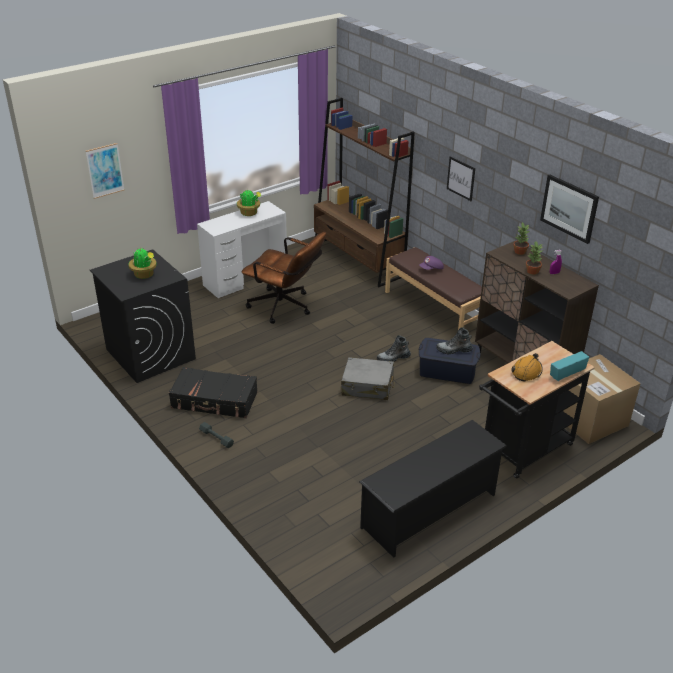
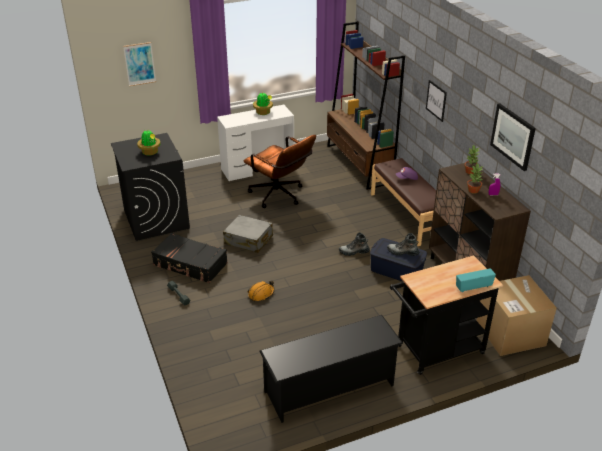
camera: 15 degrees right, 0 degrees up
grey suitcase [341,357,395,400] -> grey suitcase moved to [223,215,273,253]
orange hard hat [511,353,543,382] -> orange hard hat moved to [248,281,275,301]

